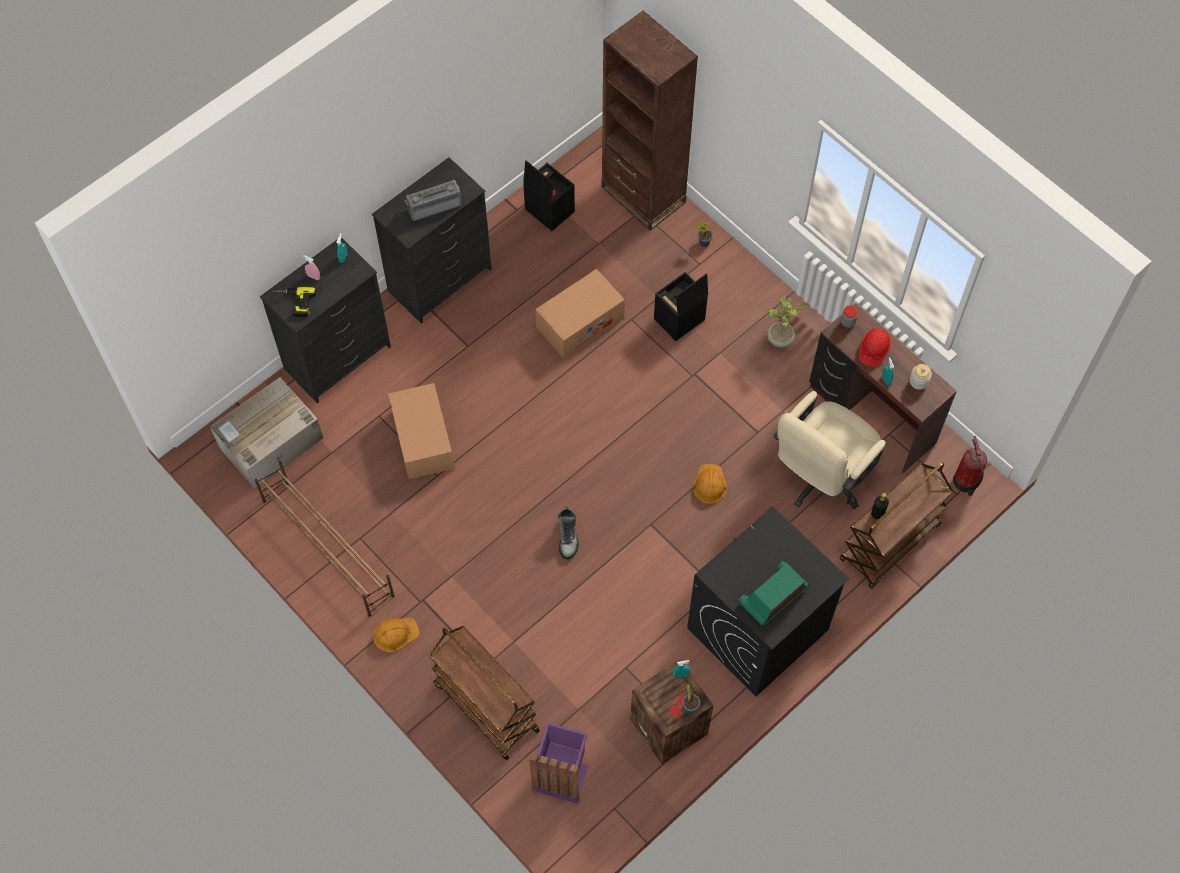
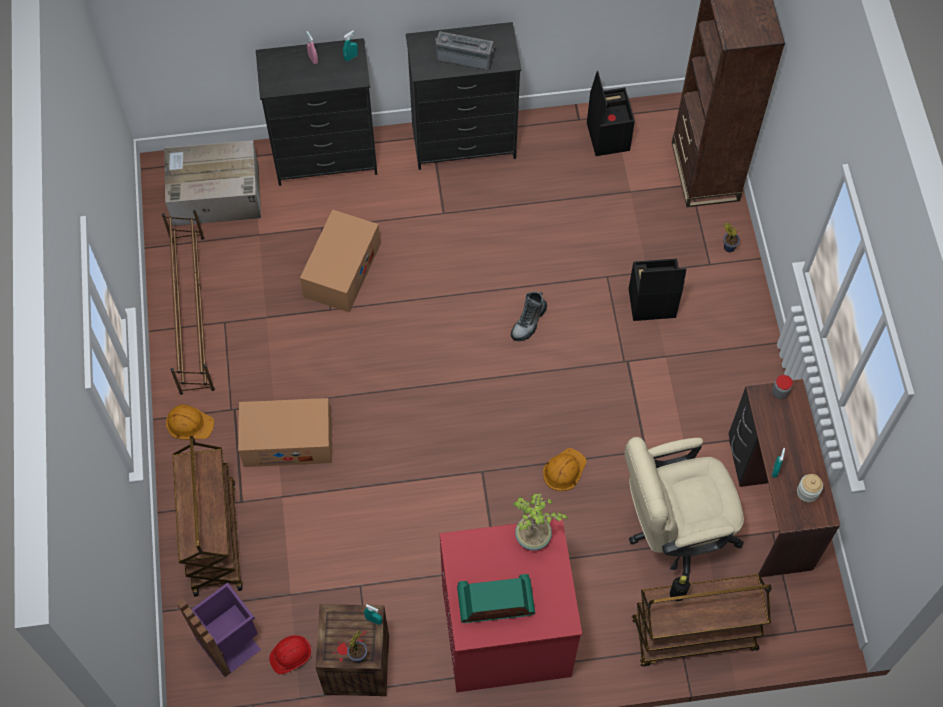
camera: 35 degrees right, 0 degrees up
power drill [272,287,317,317] -> none
cardboard box [535,269,625,359] -> cardboard box moved to [238,398,332,467]
boot [557,506,579,559] -> boot moved to [511,291,547,341]
black washing machine [687,506,849,696] -> red washing machine [440,519,582,693]
potted plant [767,296,807,348] -> potted plant moved to [513,493,568,551]
red hard hat [859,329,891,367] -> red hard hat moved to [269,635,311,674]
fire extinguisher [953,436,987,496] -> none

